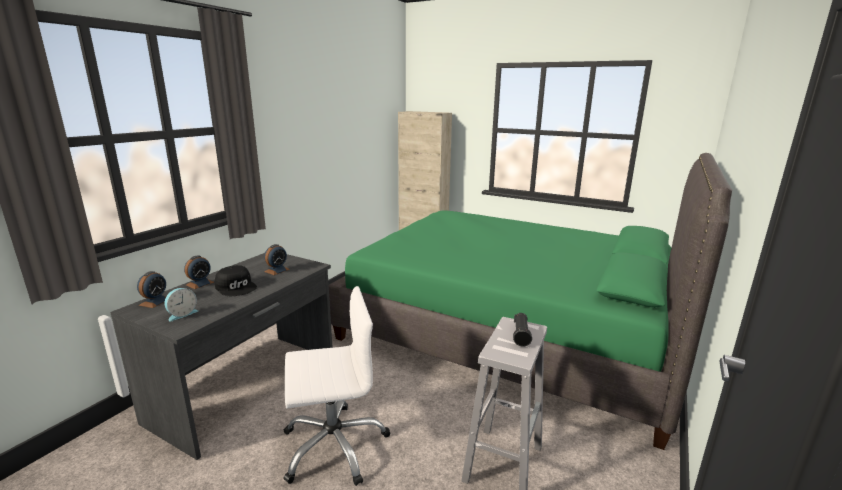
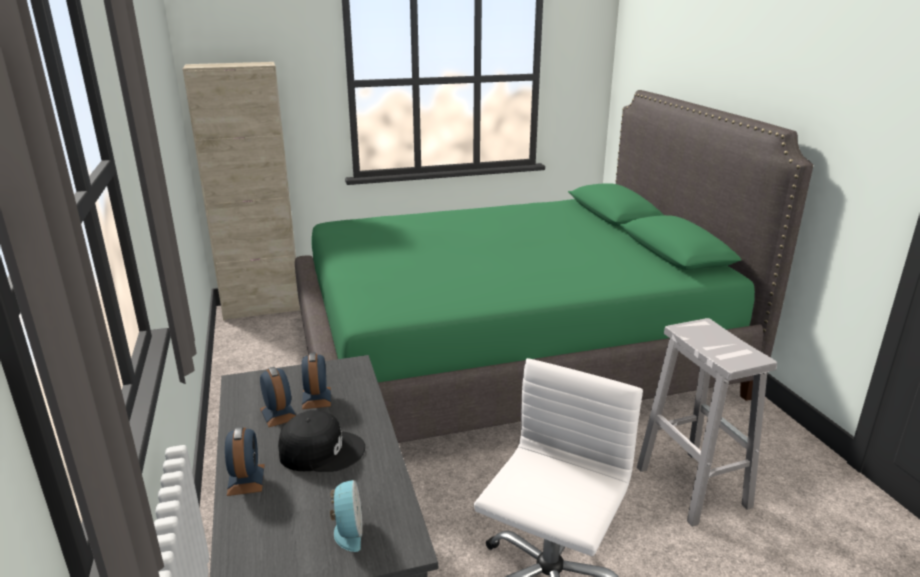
camera: 45 degrees left, 5 degrees up
alarm clock [137,271,166,308] -> alarm clock moved to [260,367,296,427]
black flashlight [513,313,532,347] -> none

